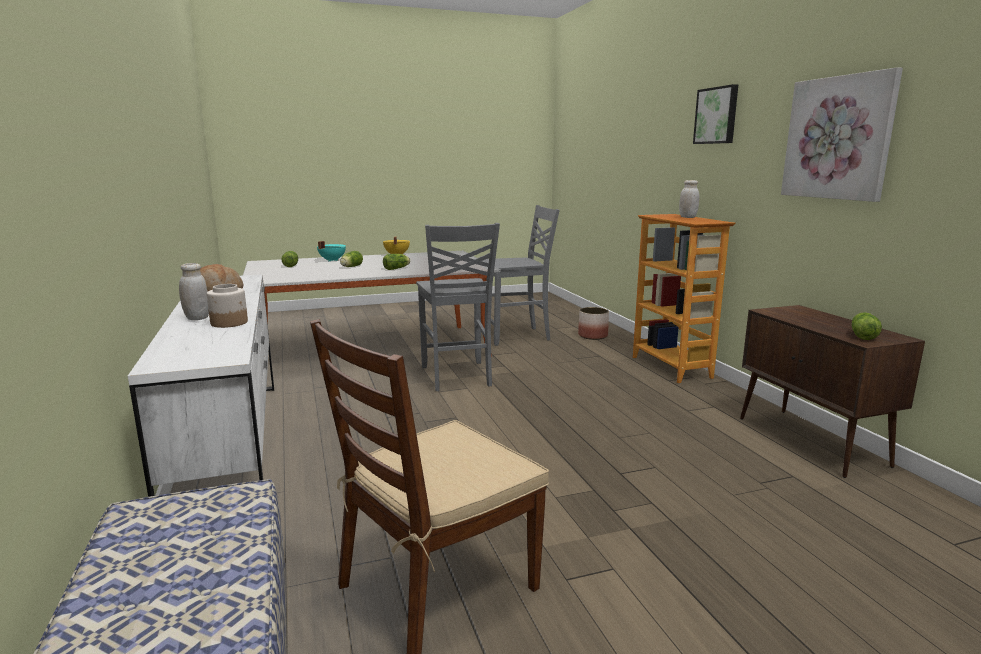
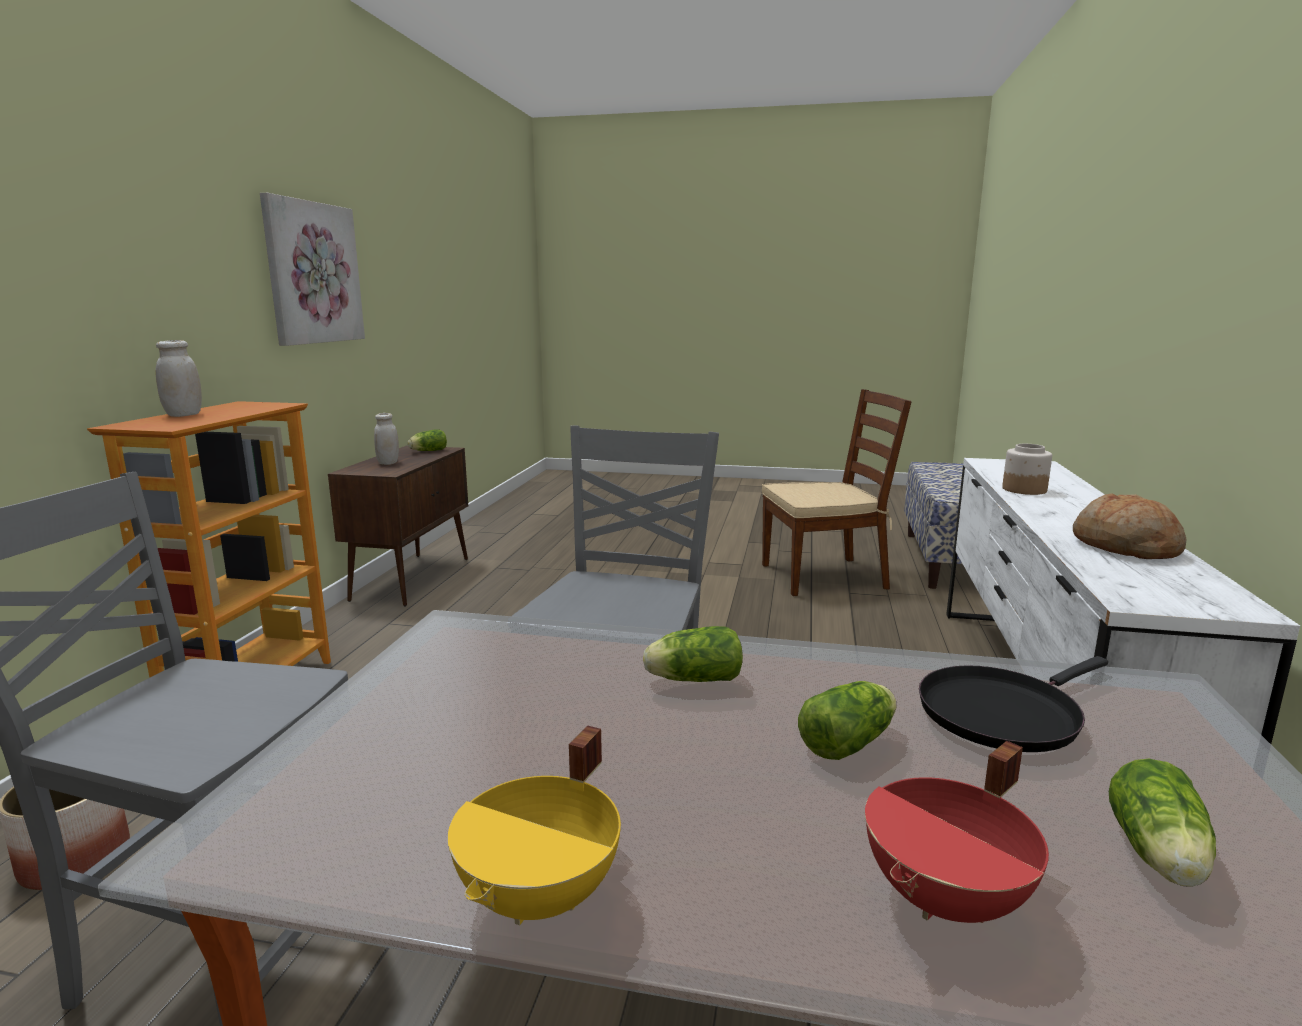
camera: 150 degrees left, 0 degrees up
white jar [179,263,209,320] -> white jar moved to [374,413,399,465]
turquoise cooking pot [317,241,346,261] -> red cooking pot [865,741,1049,923]
picture [693,84,738,144] -> none
none -> black frying pan [919,656,1108,752]

